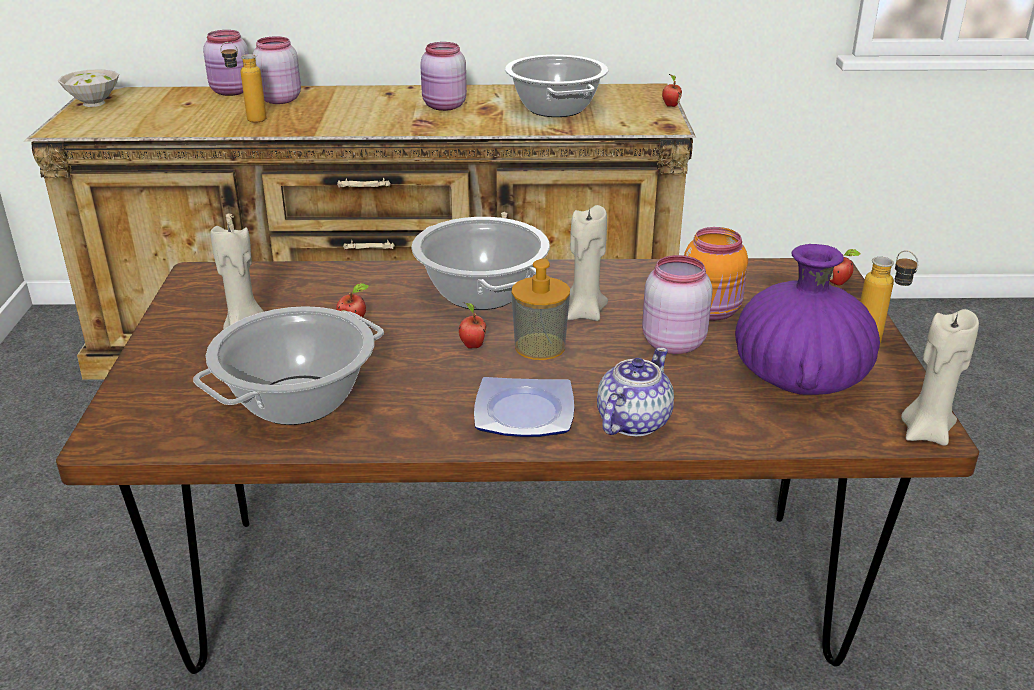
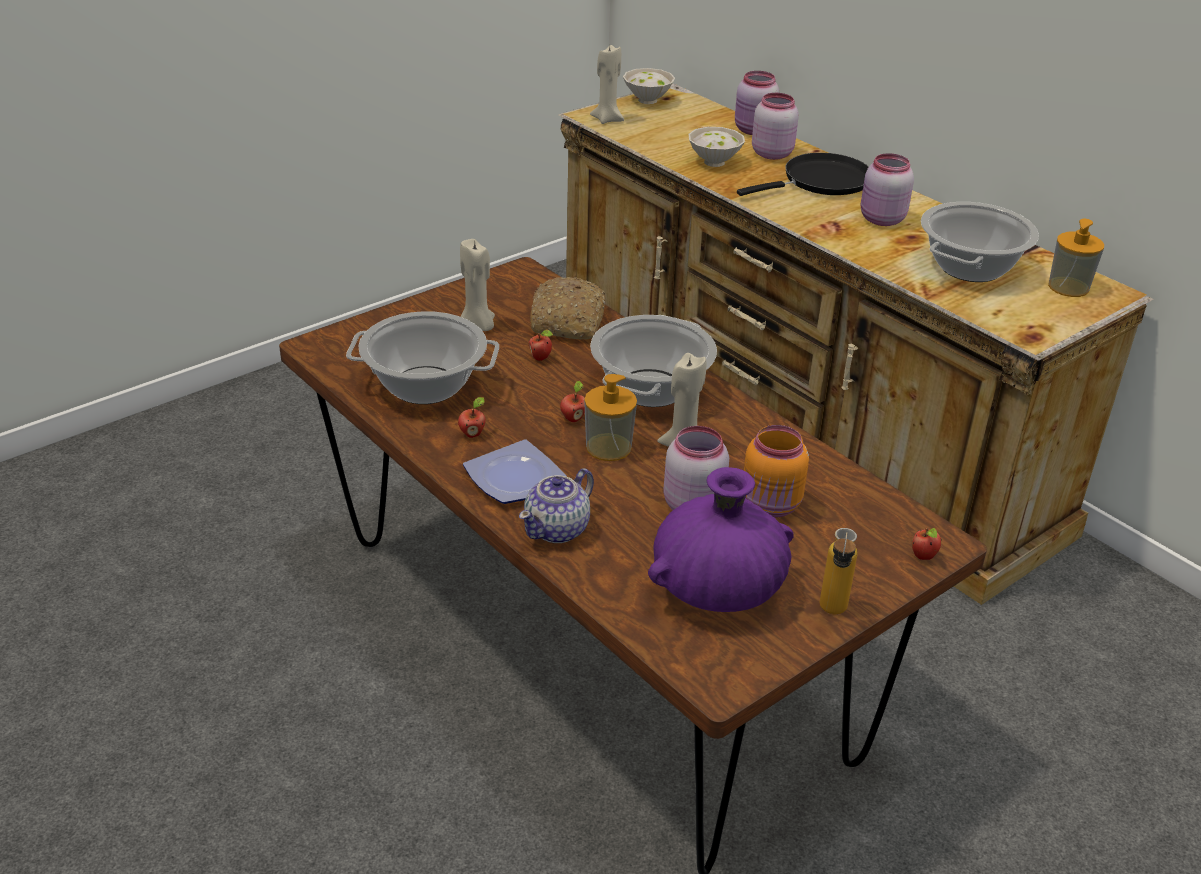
camera: 50 degrees right, 5 degrees up
bottle [220,42,266,123] -> white bowl [688,127,745,167]
teapot [597,347,674,436] -> teapot turned 135 degrees clockwise [519,468,594,543]
apple [662,74,682,107] -> apple moved to [458,397,486,438]
beige candle [901,309,979,446] -> beige candle moved to [590,45,624,124]
none -> bread [530,277,605,339]
none -> black frying pan [737,153,869,196]
none -> soap dispenser [1048,219,1104,297]

